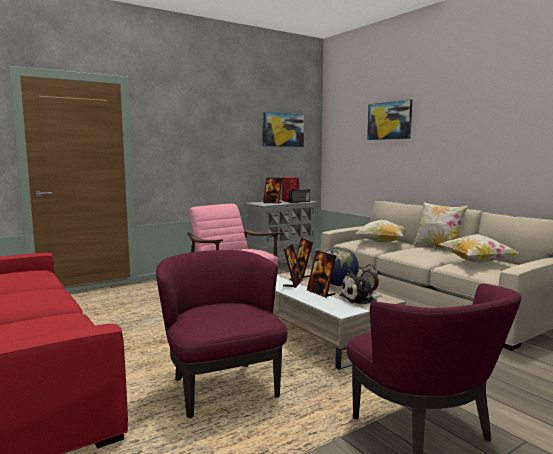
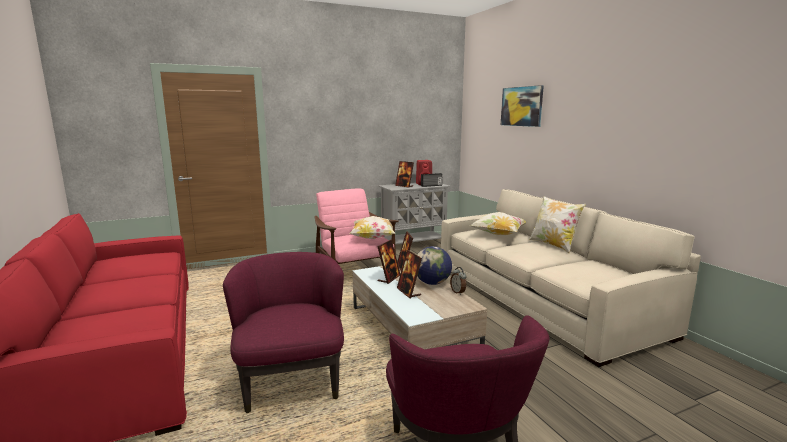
camera: 10 degrees right, 5 degrees up
picture [262,112,304,147] -> none
plush toy [339,269,381,304] -> none
pillow [439,234,520,263] -> pillow moved to [349,216,395,239]

